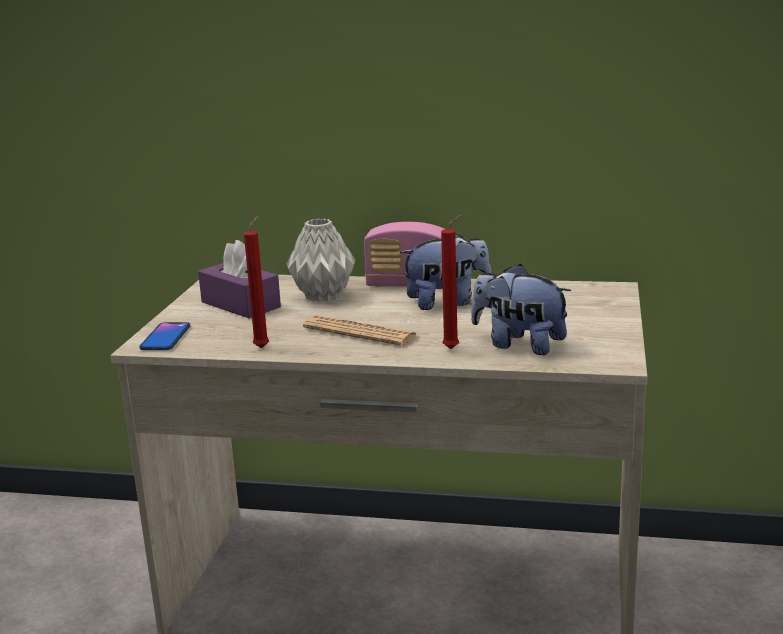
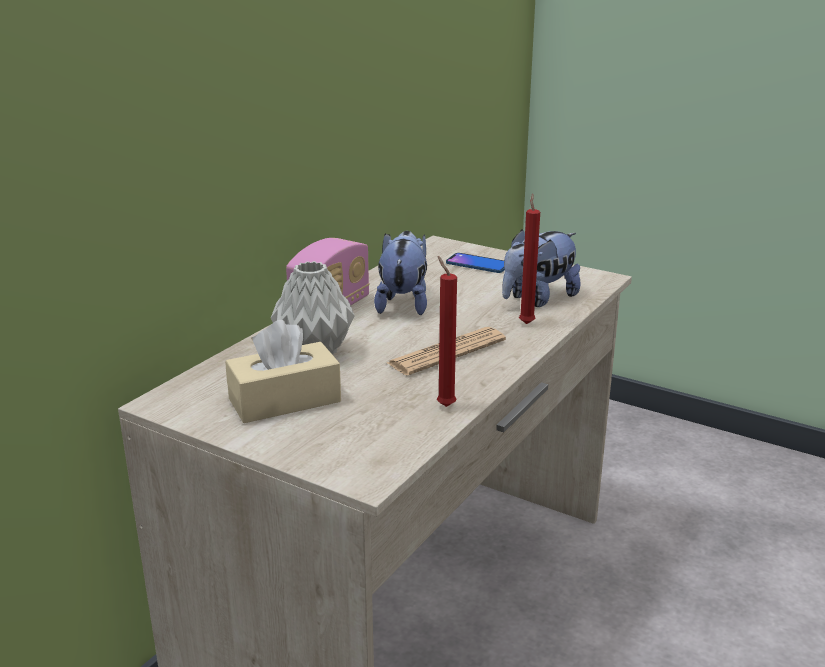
camera: 70 degrees left, 5 degrees up
phone [139,322,190,350] -> phone moved to [446,253,504,273]
purple tissue box [198,240,281,318] -> beige tissue box [225,320,341,423]

